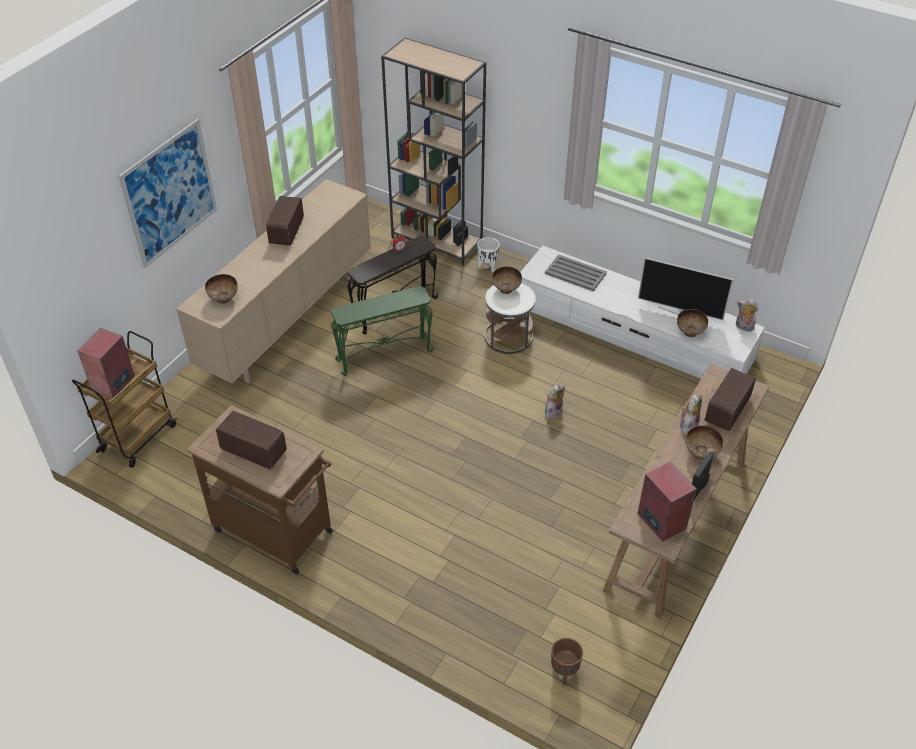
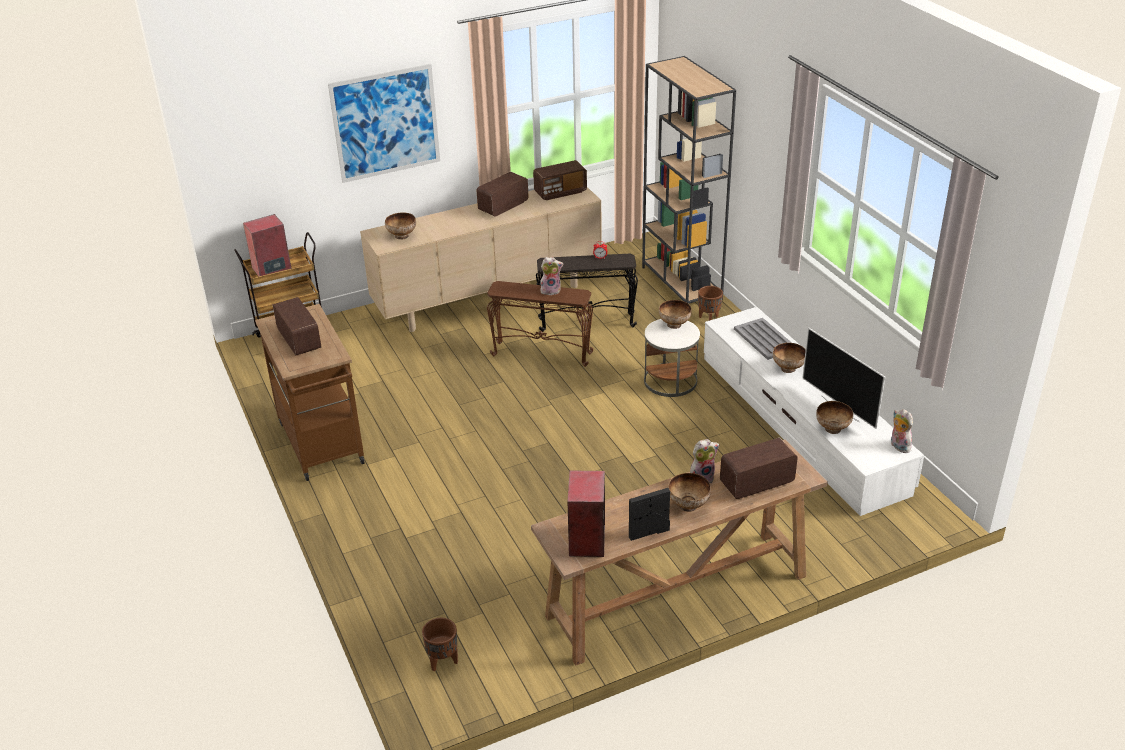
camera: 35 degrees right, 10 degrees down
green side table [331,286,433,376] -> brown side table [487,281,593,367]
white planter [477,237,500,273] -> brown planter [698,286,723,321]
plush toy [545,385,565,419] -> plush toy moved to [540,257,563,295]
none -> radio [533,160,587,200]
none -> bowl [773,343,806,373]

